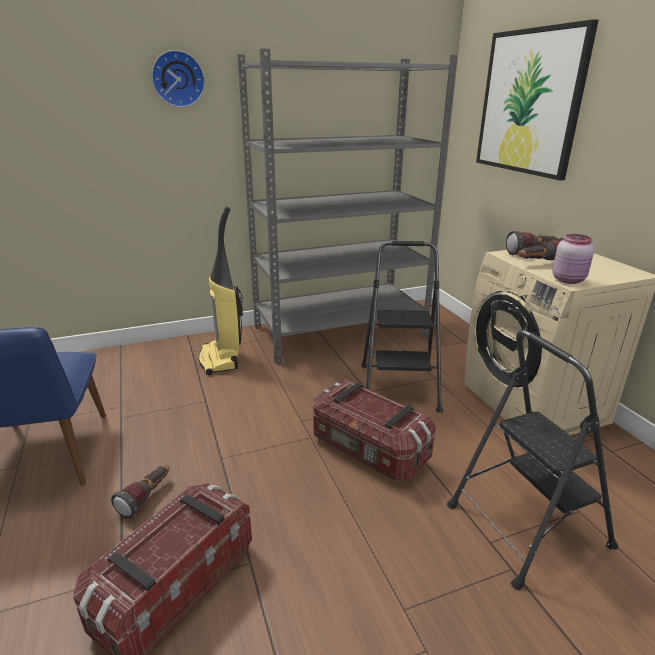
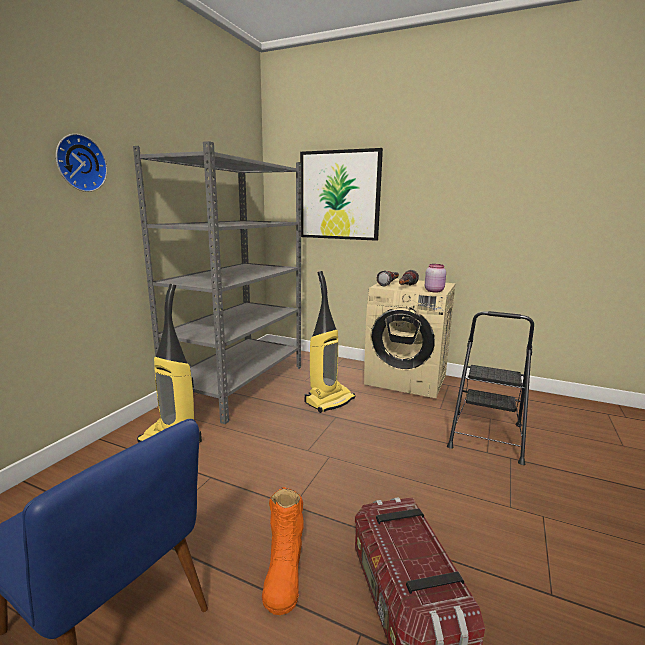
camera: 45 degrees left, 10 degrees down
flashlight [111,465,169,519] -> orange boot [262,487,304,615]
storage box [313,379,436,481] -> none
black step ladder [361,241,443,413] -> vacuum cleaner [305,271,355,413]

